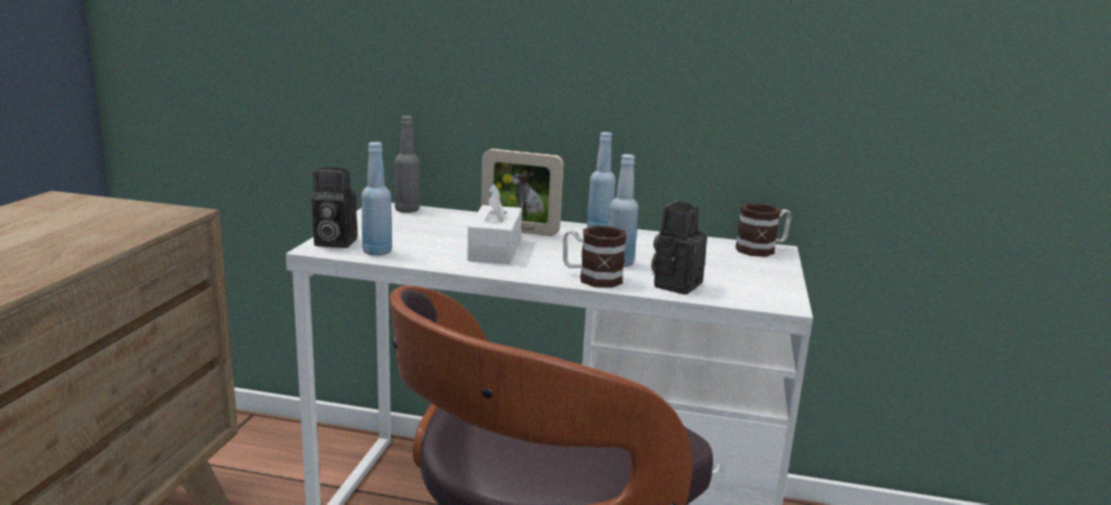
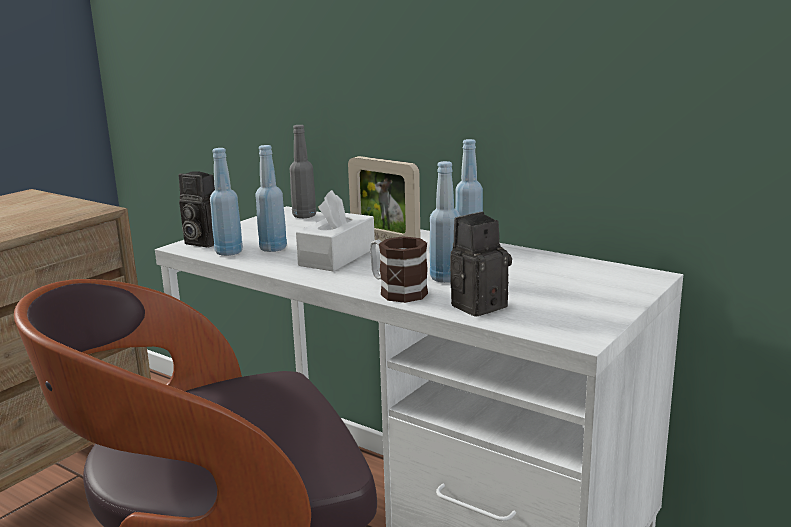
camera: 25 degrees right, 0 degrees up
mug [735,203,792,257] -> none
none -> blue bottle [255,145,287,252]

